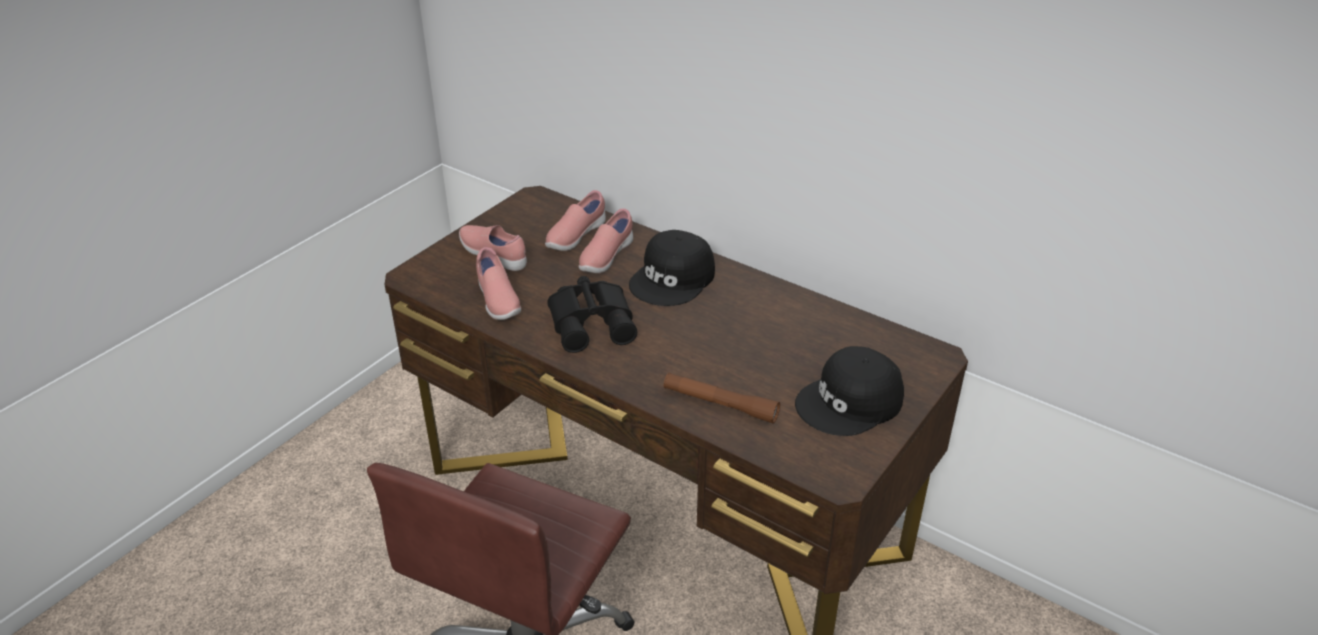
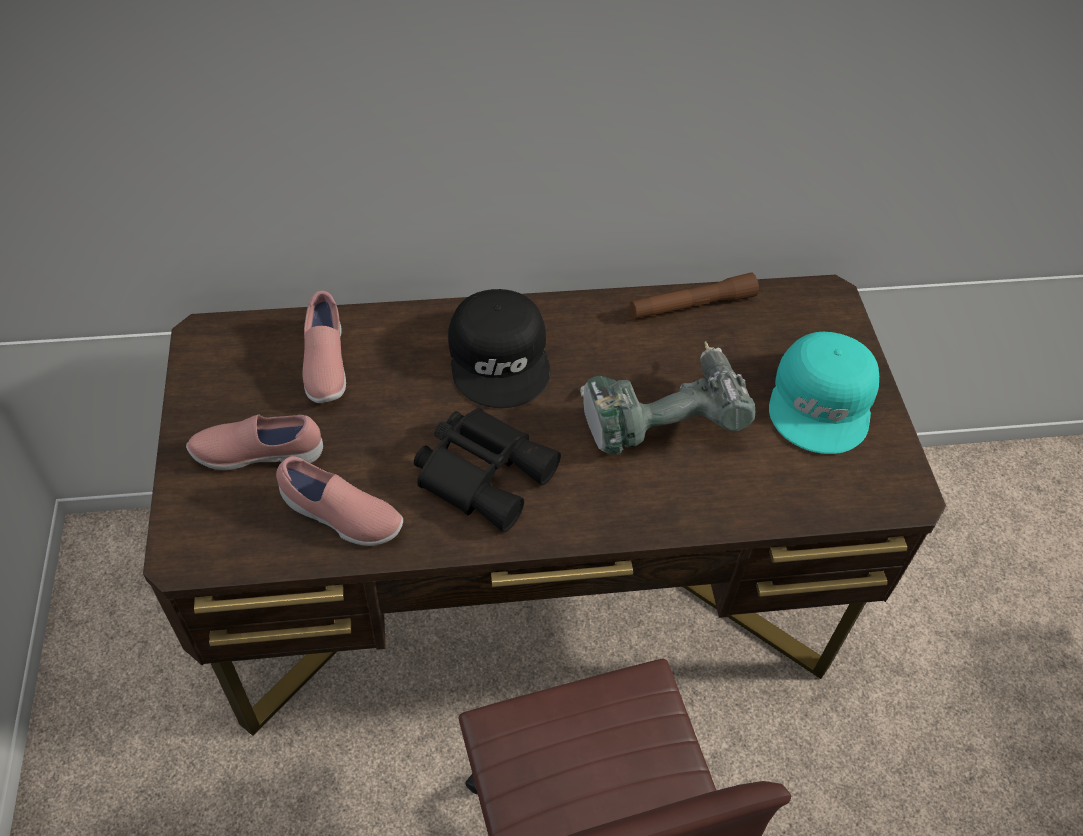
camera: 45 degrees left, 15 degrees up
pink shoe [579,208,633,273] -> none
brown flashlight [664,373,780,424] -> brown flashlight moved to [630,273,759,319]
black cap [795,346,904,436] -> turquoise cap [769,332,879,454]
none -> power drill [580,341,755,455]

